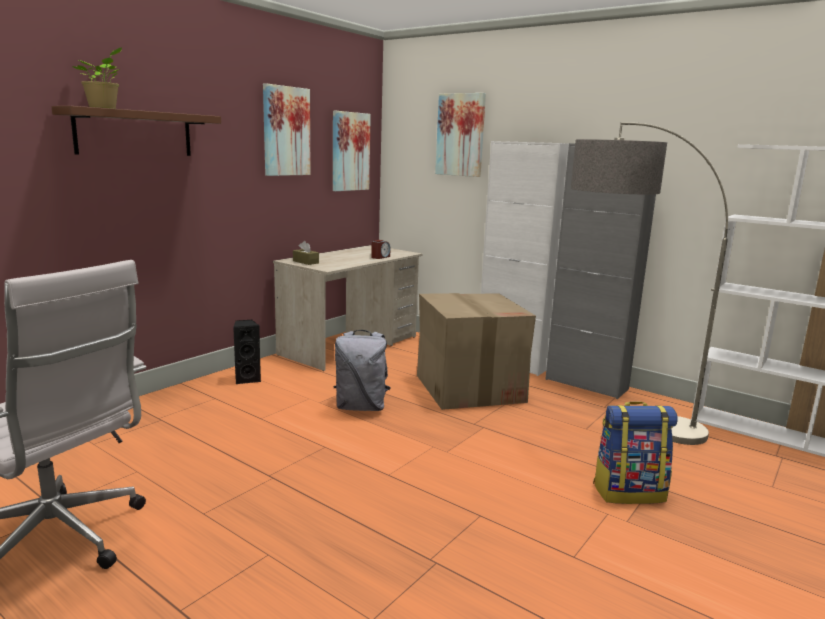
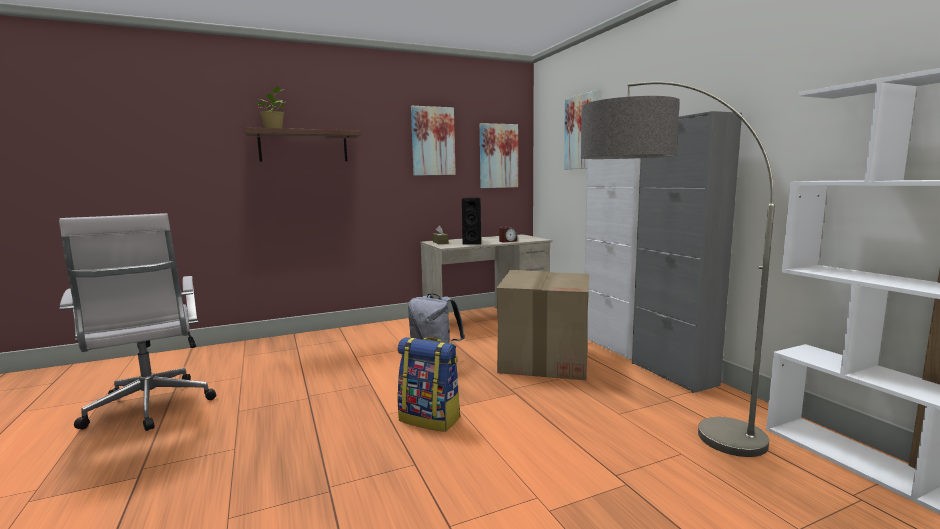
camera: 30 degrees right, 5 degrees down
black speaker [233,320,261,384] -> black speaker moved to [462,198,481,245]
backpack [593,401,678,504] -> backpack moved to [397,337,461,432]

